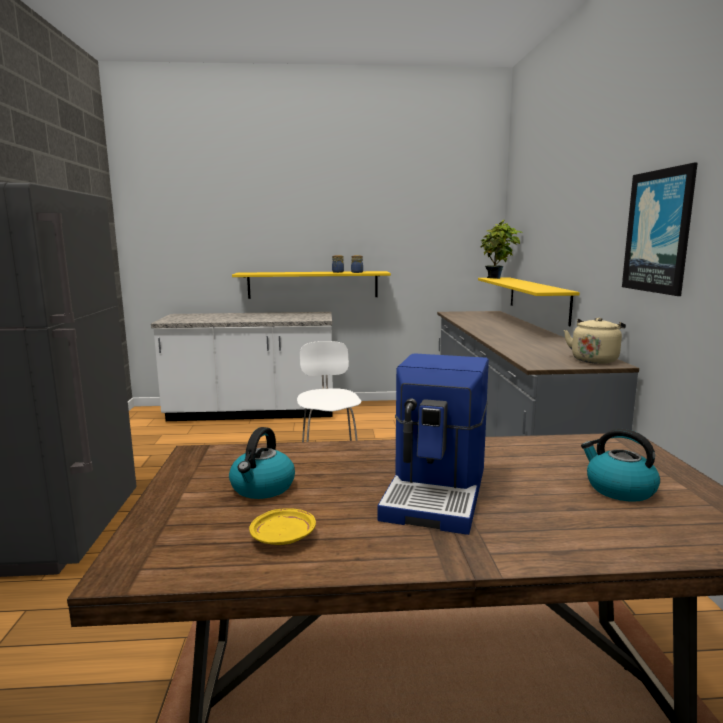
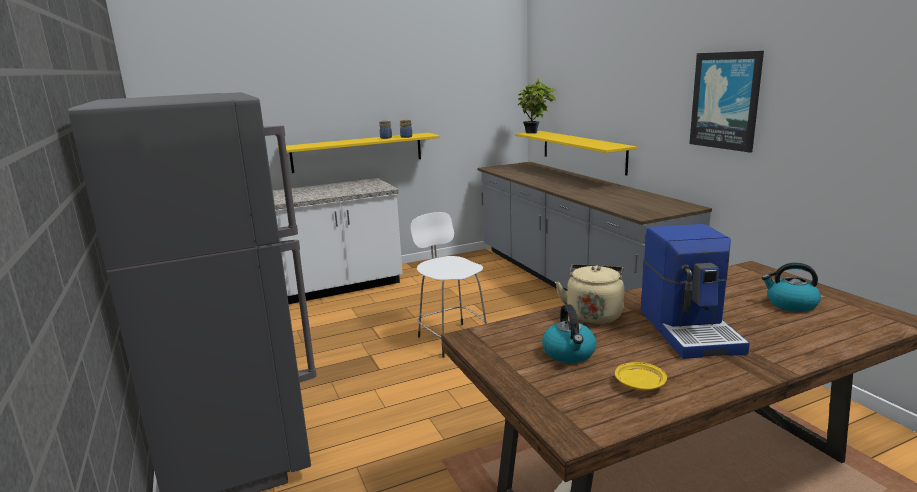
camera: 20 degrees left, 5 degrees up
beige kettle [564,318,626,364] -> beige kettle moved to [555,264,624,324]

